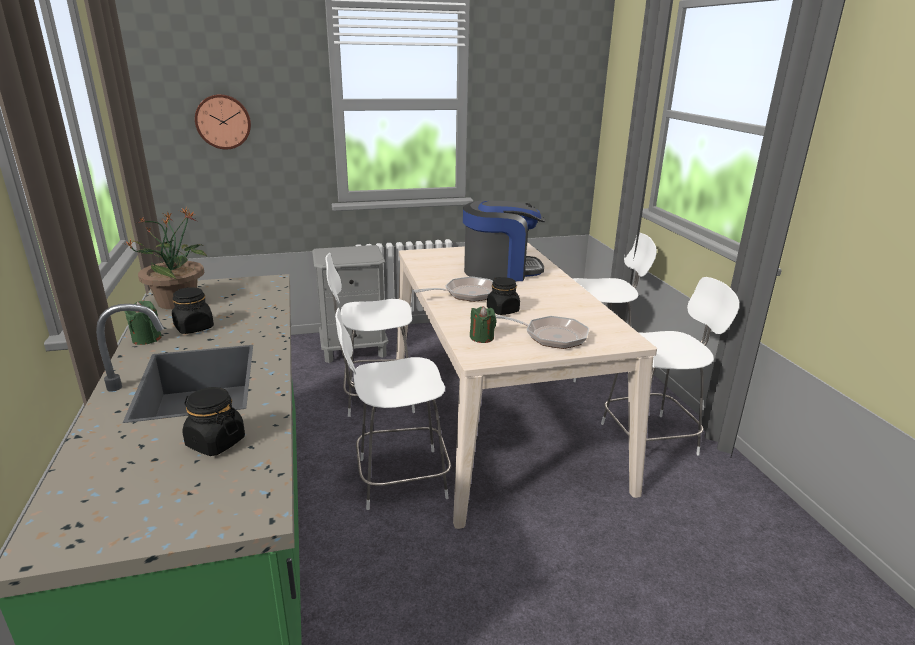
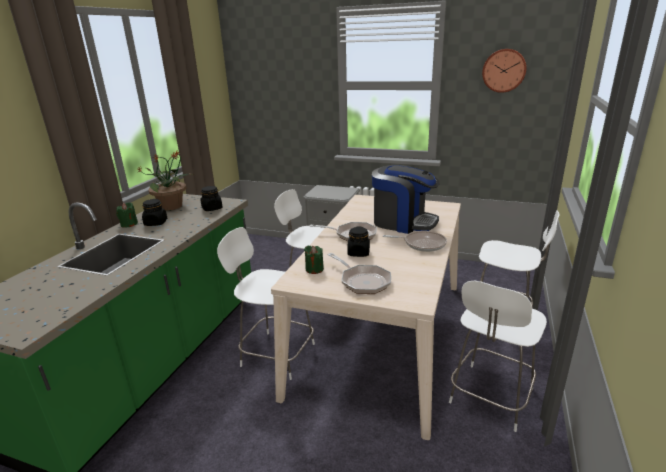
camera: 35 degrees right, 0 degrees up
black jar [182,387,245,456] -> black jar moved to [201,186,223,211]
wall clock [195,94,251,149] -> wall clock moved to [482,49,526,93]
white chair [601,277,739,455] -> white chair turned 105 degrees clockwise [449,281,547,432]
none -> frying pan [383,231,447,252]

